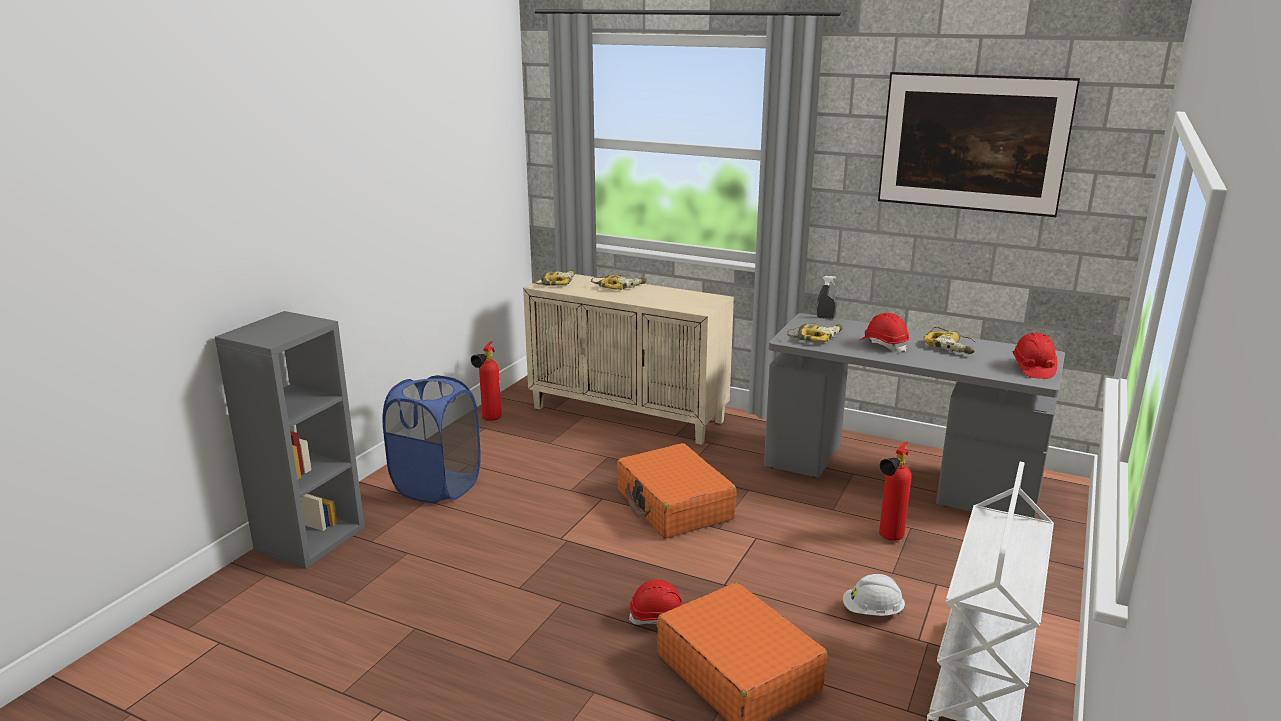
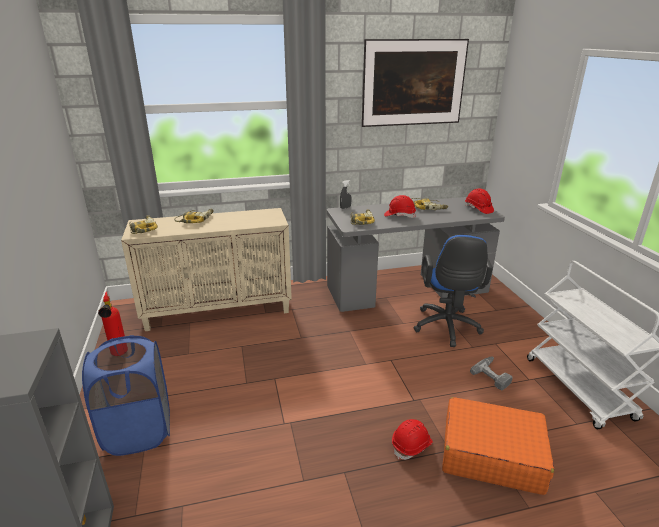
camera: 40 degrees left, 5 degrees up
orange suitcase [617,443,736,539] -> none
white hard hat [843,574,905,616] -> power drill [470,357,513,390]
fire extinguisher [879,441,911,541] -> blue office chair [414,235,493,347]

